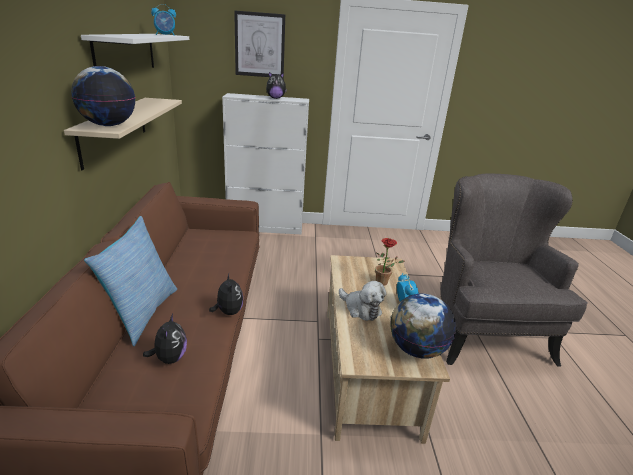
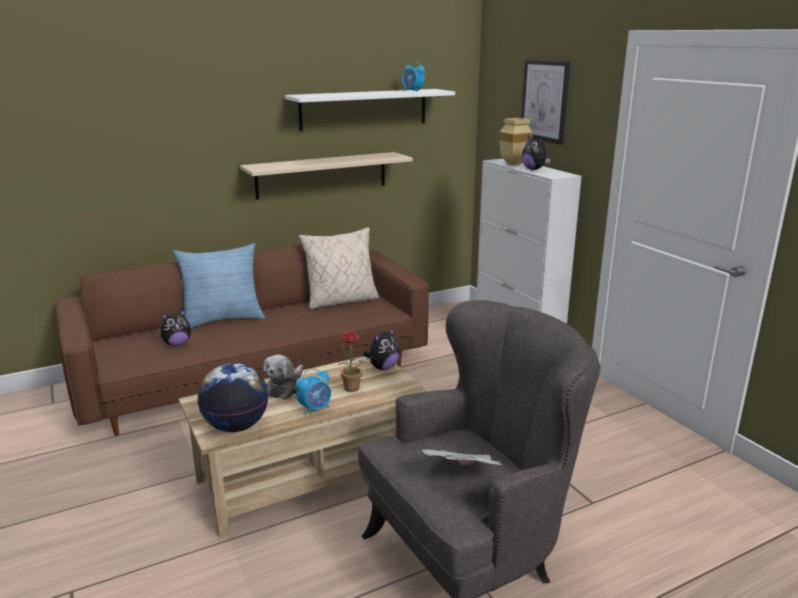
camera: 65 degrees right, 5 degrees down
globe [71,66,135,126] -> none
plush toy [209,274,243,315] -> plush toy moved to [363,327,400,370]
none -> beige pillow [299,227,379,310]
none -> newspaper [422,449,505,466]
none -> beige vase [499,118,533,165]

